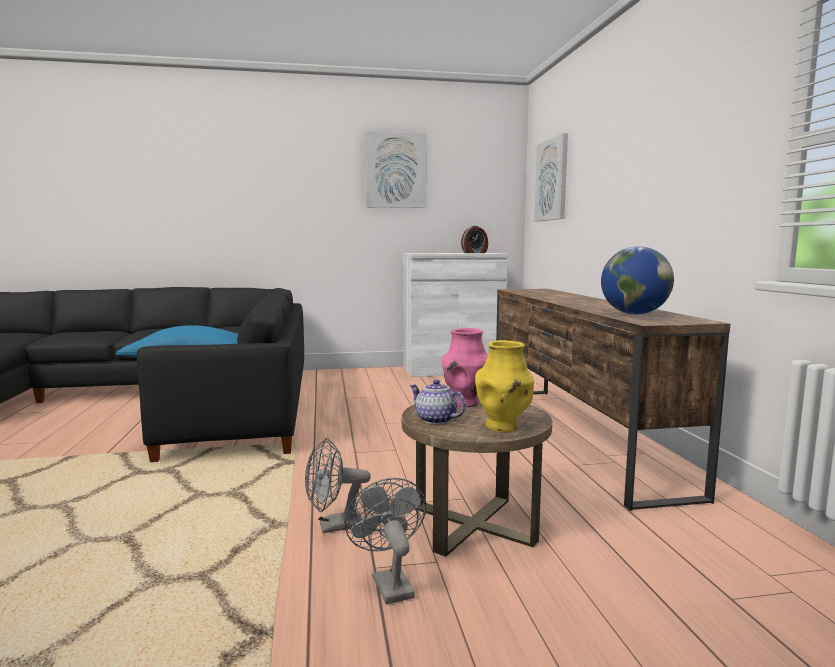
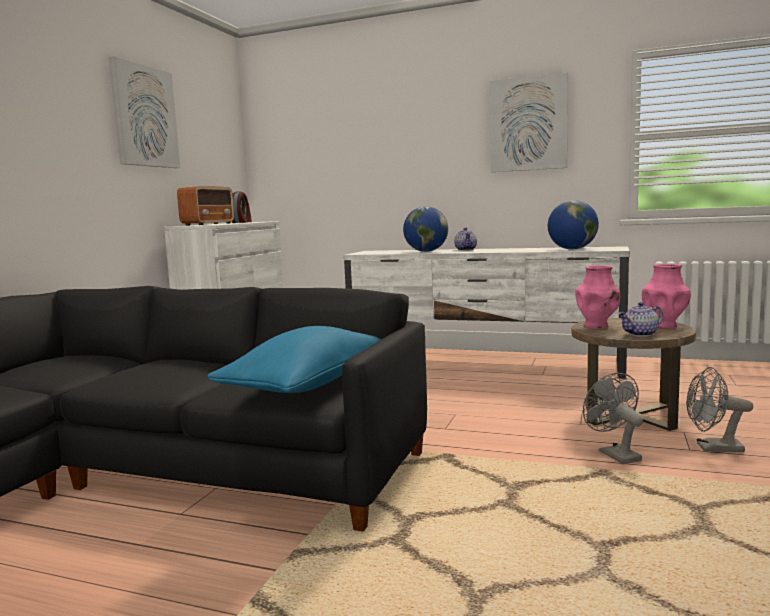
camera: 60 degrees left, 0 degrees up
grey fan [305,438,371,533] -> grey fan turned 150 degrees clockwise [583,373,643,464]
yellow vase [475,340,534,432] -> pink vase [642,264,691,329]
brown tv stand [496,289,730,511] -> white tv stand [343,246,630,379]
picture [534,133,568,221] -> picture moved to [490,72,568,172]
none -> radio [177,186,234,226]
none -> globe [403,206,448,252]
none -> teapot [454,228,477,251]

